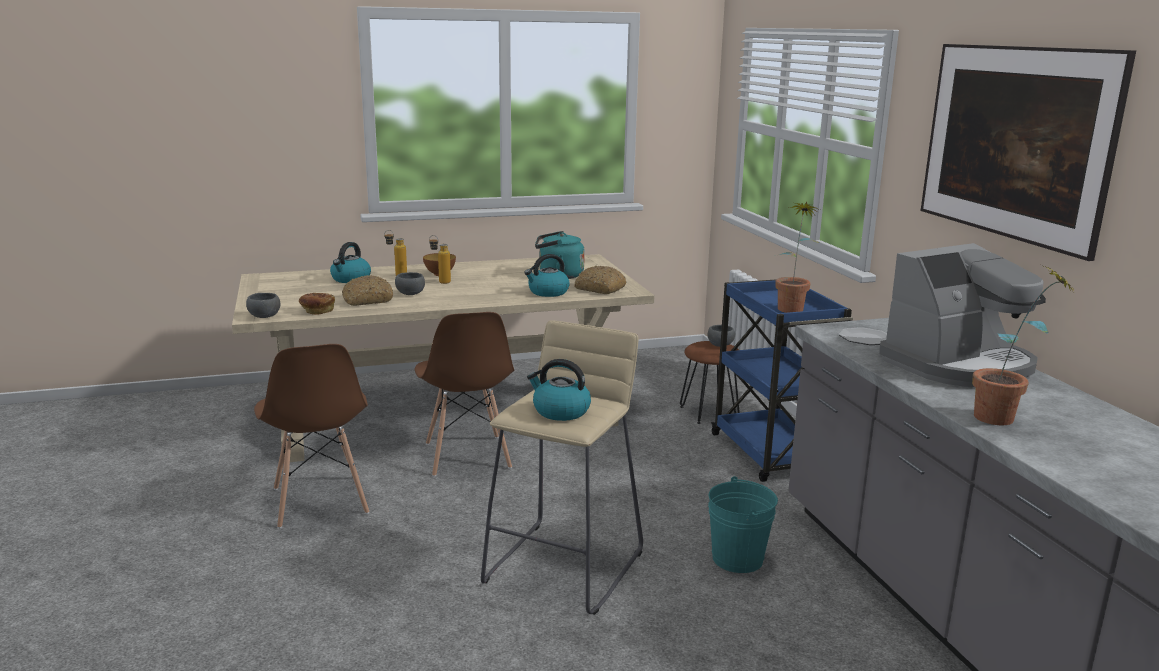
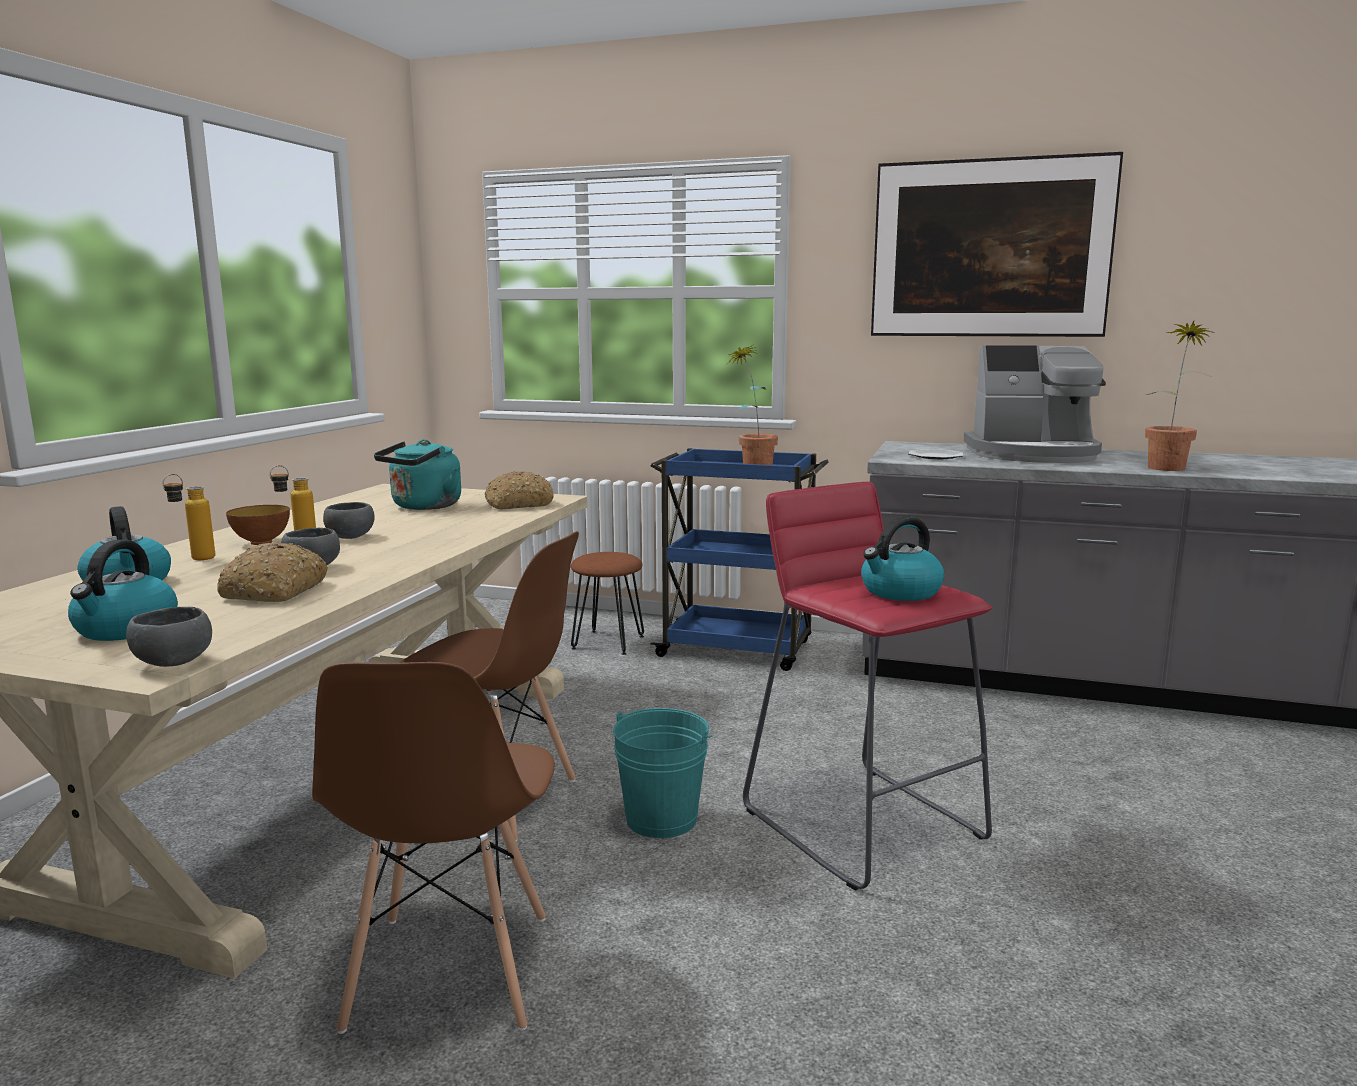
camera: 55 degrees left, 5 degrees down
brown chair [254,344,369,528] -> brown chair turned 75 degrees clockwise [312,662,555,1034]
bread [299,293,335,315] -> none
beige stool [481,320,643,615] -> red stool [743,482,992,890]
kettle [524,254,570,297] -> kettle moved to [68,540,178,641]
grey bowl [708,325,735,347] -> grey bowl moved to [323,502,375,539]
turquoise bucket [708,476,778,573] -> turquoise bucket moved to [613,708,712,838]
coffee machine [879,243,1046,387] -> coffee machine turned 90 degrees clockwise [964,345,1106,463]

